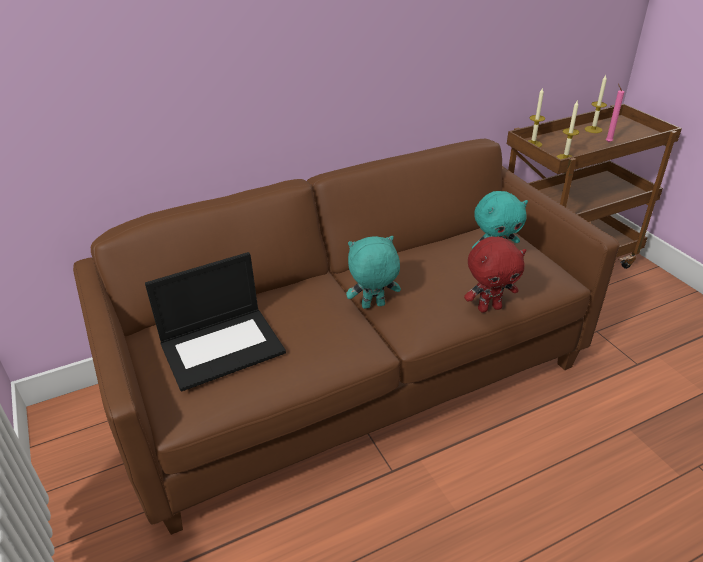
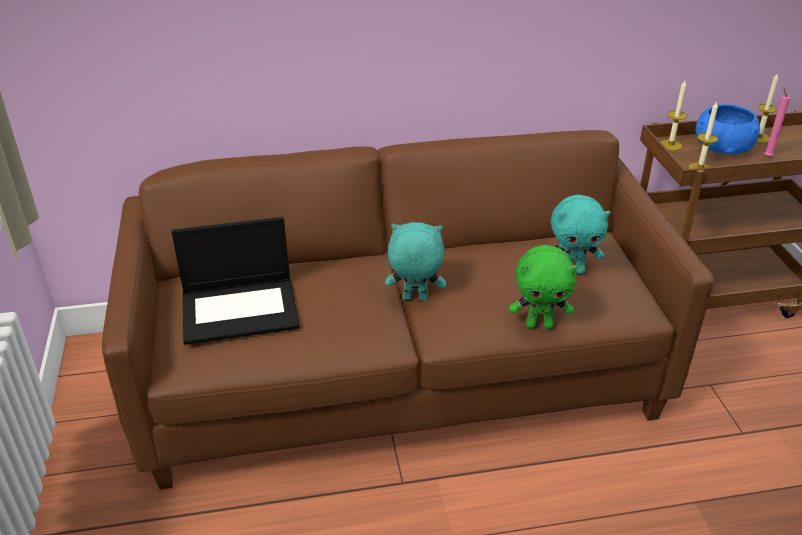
camera: 15 degrees right, 0 degrees up
red plush toy [464,237,526,312] -> green plush toy [509,245,578,329]
none -> blue bowl [695,104,760,154]

